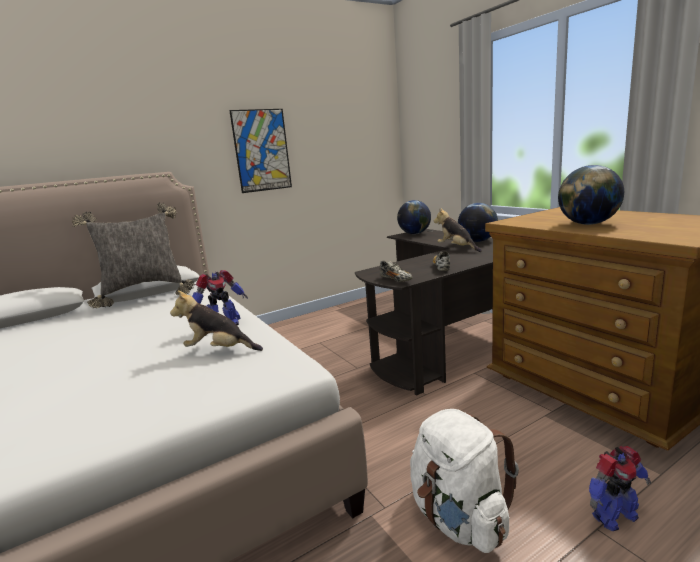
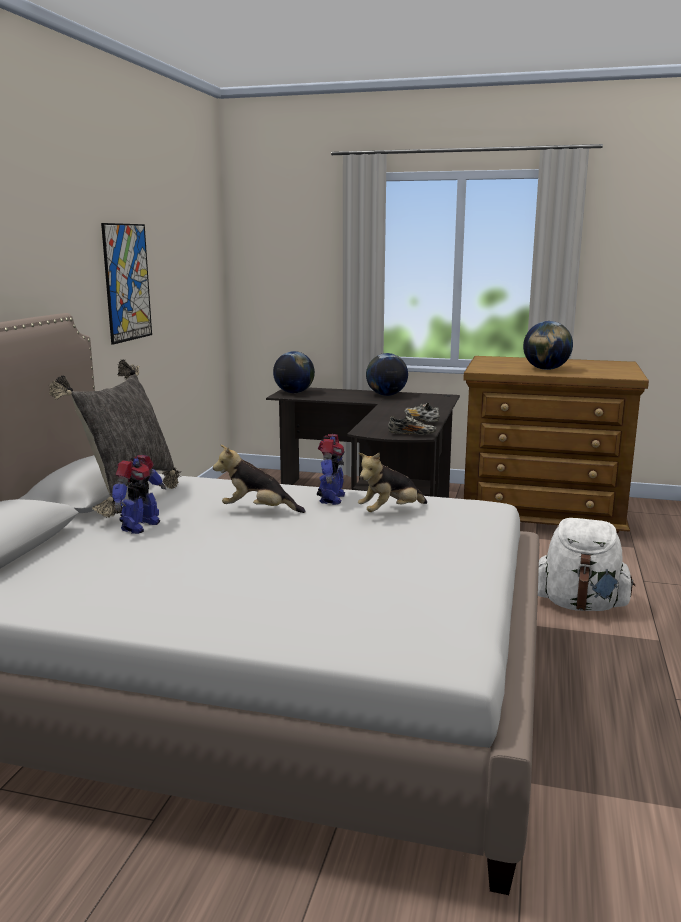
camera: 45 degrees left, 0 degrees up
plush toy [434,208,482,252] -> plush toy moved to [213,445,305,513]
toy robot [589,446,651,531] -> toy robot moved to [112,455,166,534]

